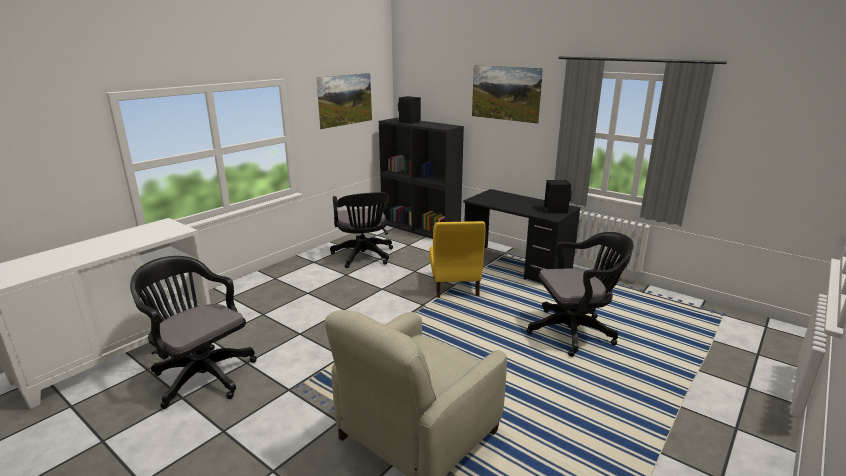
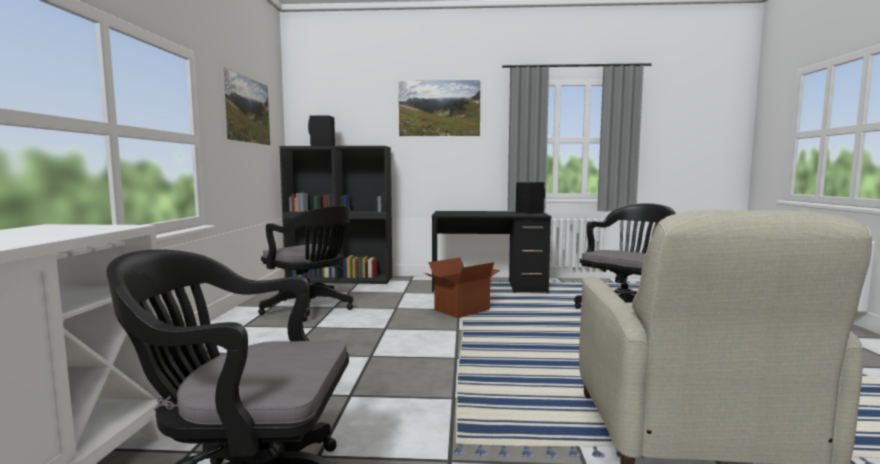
camera: 35 degrees left, 15 degrees down
yellow chair [429,221,486,298] -> cardboard box [424,258,500,318]

